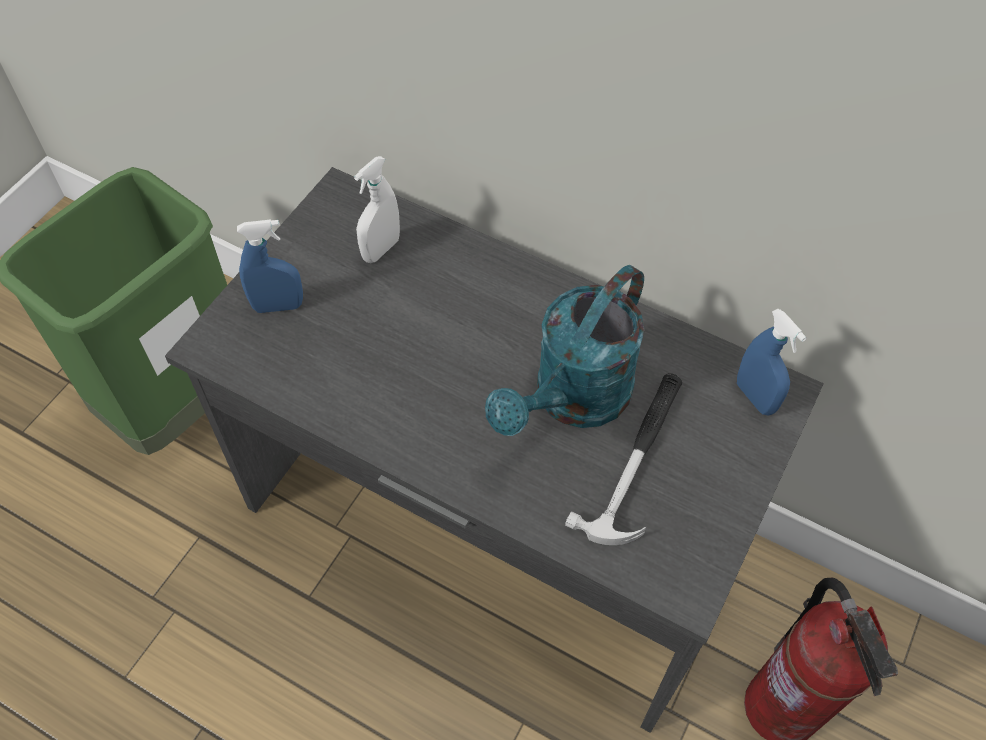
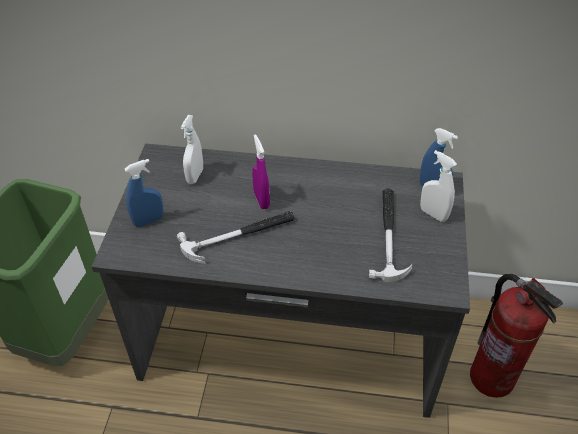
camera: 20 degrees left, 10 degrees down
turquoise watering can [485,265,645,436] -> none
none -> hammer [177,211,295,264]
none -> purple spray bottle [252,134,270,209]
none -> white spray bottle [420,150,457,222]

